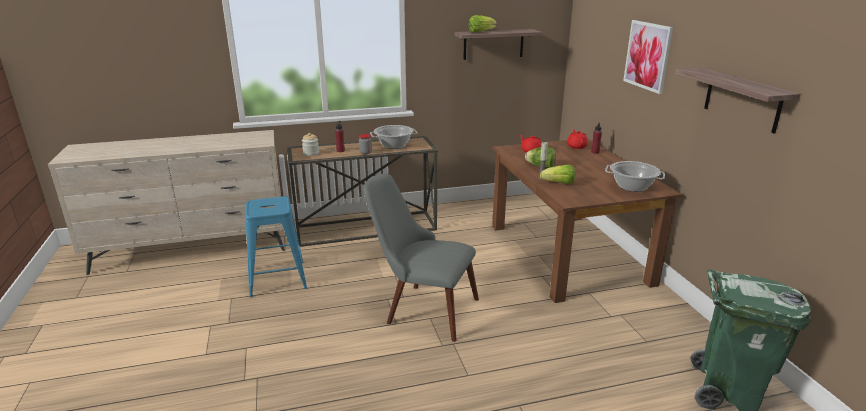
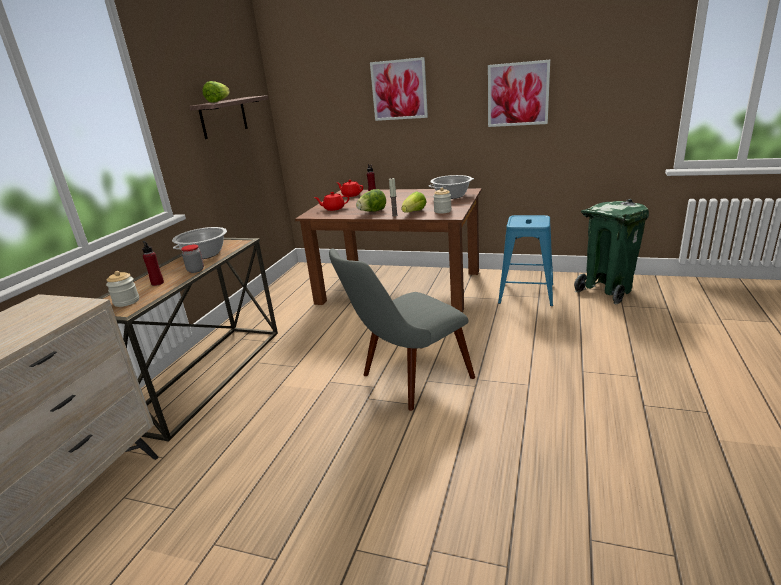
camera: 55 degrees left, 0 degrees up
blue stool [245,196,307,297] -> blue stool moved to [498,215,553,306]
shelf [675,68,800,134] -> picture [488,60,550,127]
none -> jar [433,188,452,214]

